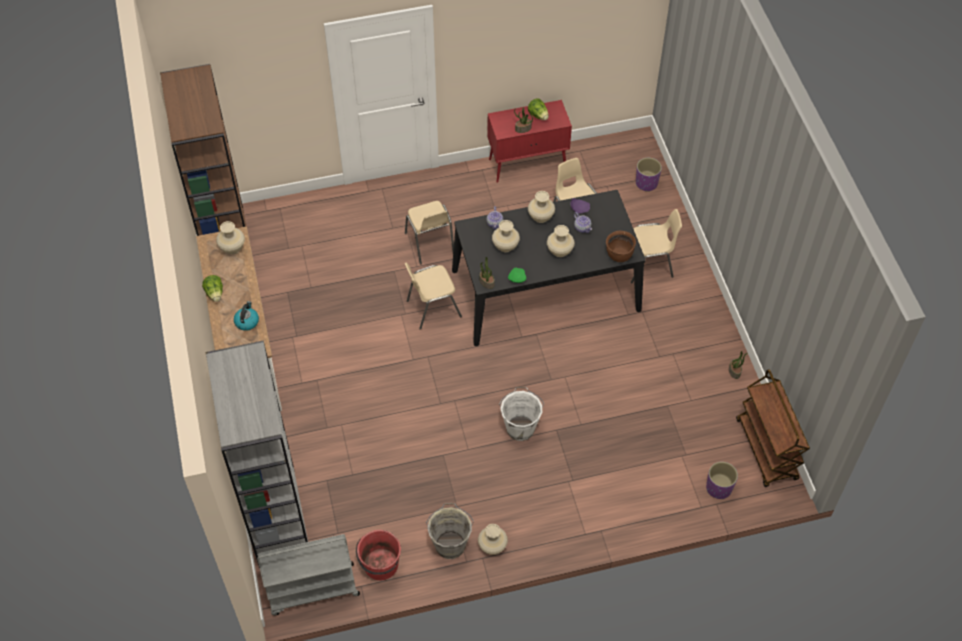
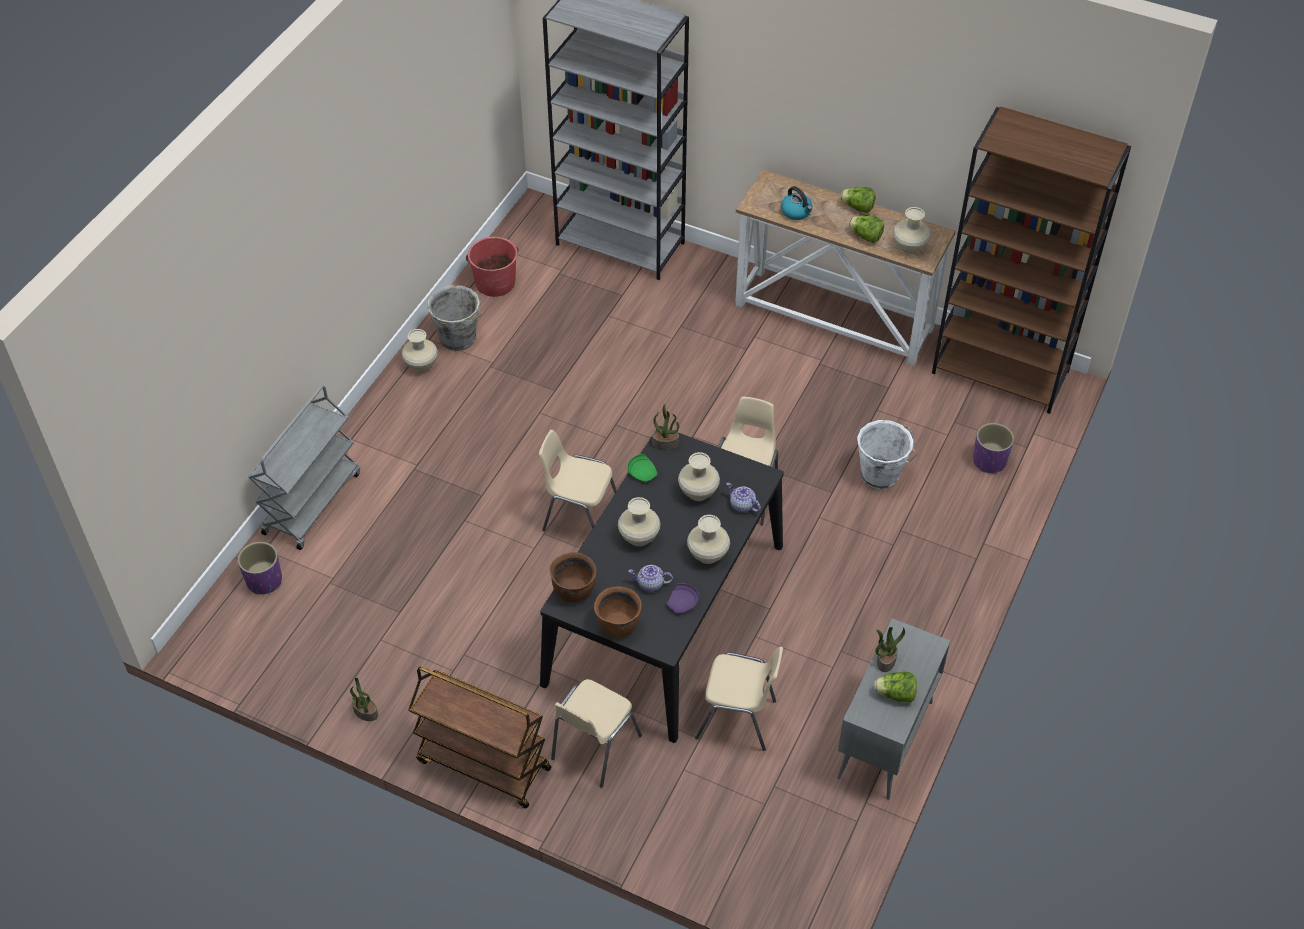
camera: 130 degrees right, 5 degrees down
grey cart [257,534,360,615] -> grey cart moved to [248,385,360,550]
beige chair [405,201,454,264] -> beige chair moved to [539,430,617,531]
red cabinet [488,100,572,183] -> grey cabinet [837,618,950,800]
white bucket [499,387,544,441] -> white bucket moved to [857,420,917,490]
purple planter [636,158,662,192] -> purple planter moved to [973,423,1014,473]
brown cart [736,369,810,487] -> brown cart moved to [408,667,551,808]
none -> brown cooking pot [594,586,642,637]
none -> lettuce [849,215,884,243]

